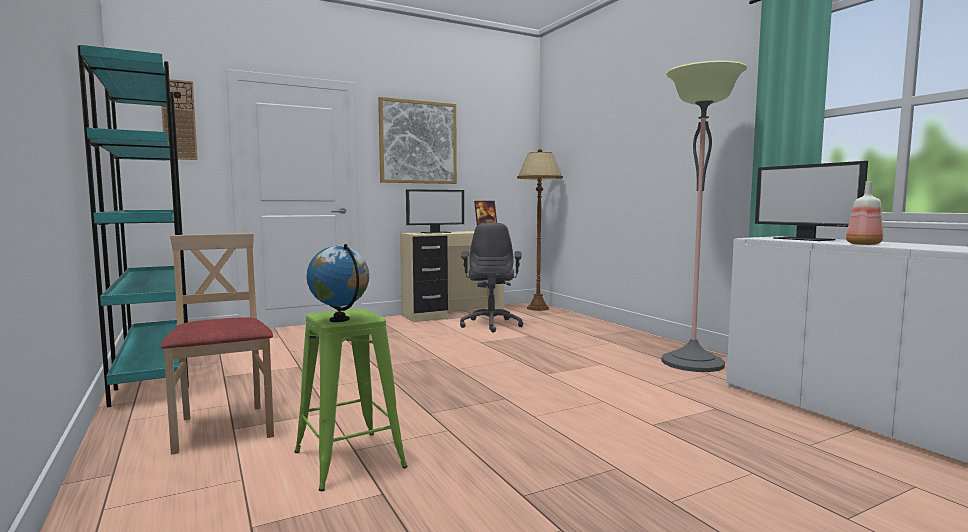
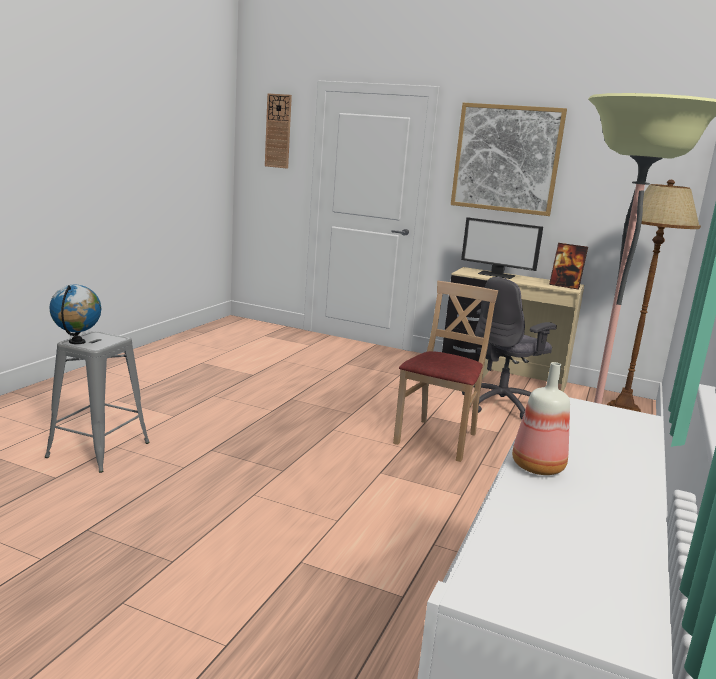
camera: 50 degrees right, 10 degrees up
turquoise bookcase [77,45,189,407] -> none
beige chair [160,233,274,455] -> beige chair moved to [393,281,498,462]
green stool [294,308,408,491] -> grey stool [45,331,150,473]
monitor [755,161,868,241] -> none

